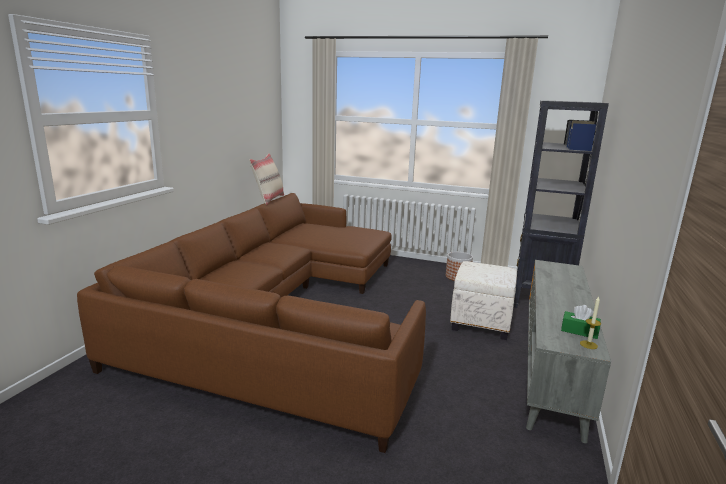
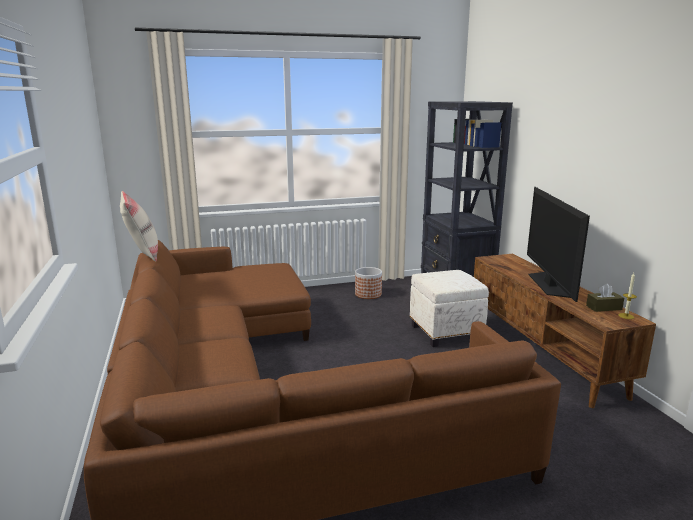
camera: 35 degrees left, 0 degrees up
grey tv stand [526,260,611,443] -> brown tv stand [474,254,656,408]
green tissue box [561,305,601,339] -> brown tissue box [586,284,624,312]
none -> television [527,187,590,302]

